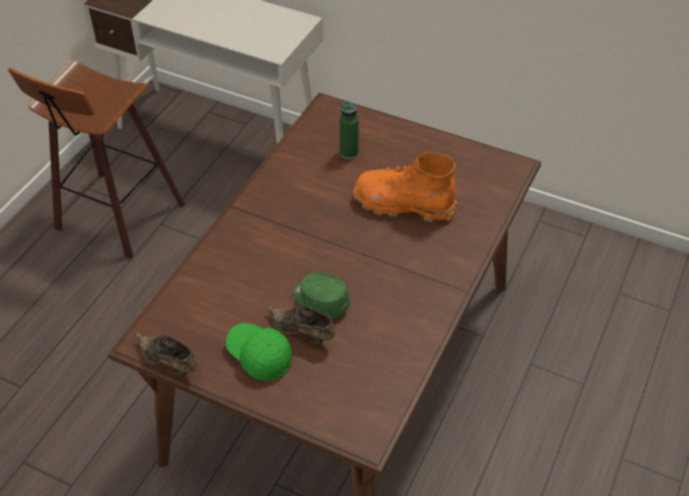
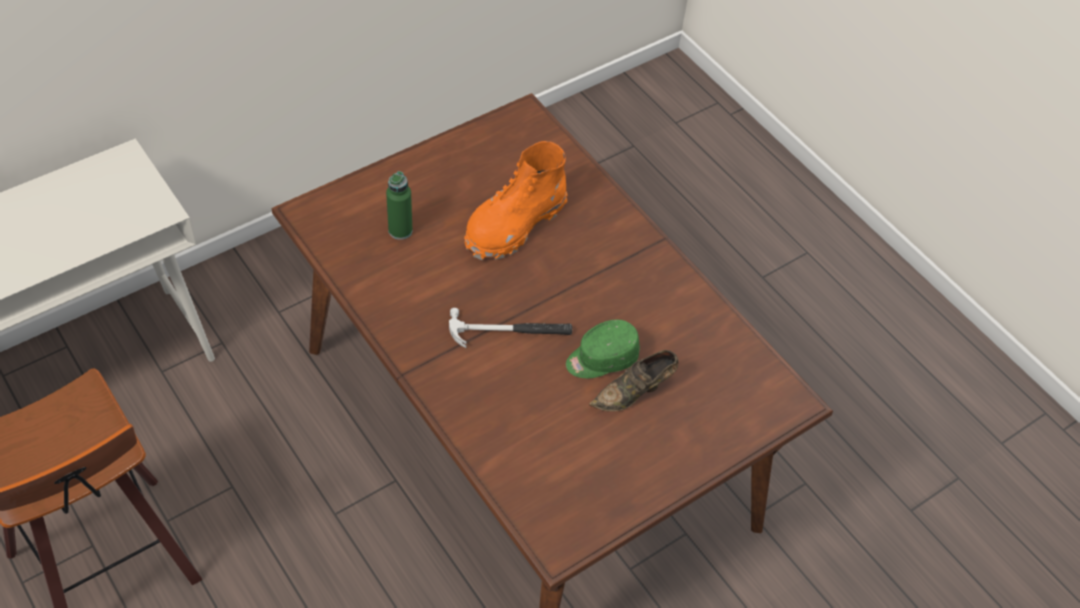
camera: 65 degrees left, 5 degrees up
brown shoe [136,333,197,376] -> none
green cap [226,323,292,381] -> none
none -> hammer [449,308,572,348]

